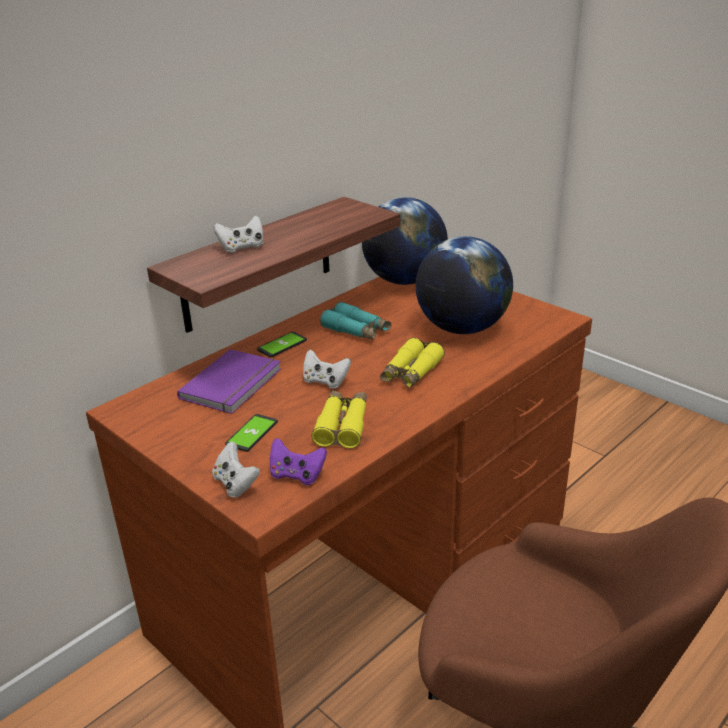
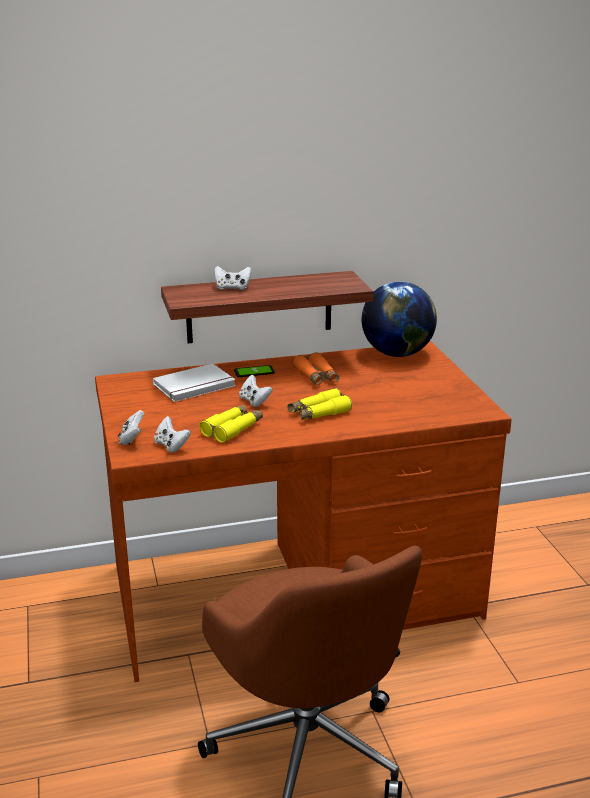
camera: 30 degrees right, 5 degrees down
purple book [177,349,281,414] -> white book [153,363,236,402]
phone [225,414,278,452] -> none
purple game controller [270,438,327,485] -> white game controller [154,416,191,453]
turquoise binoculars [320,302,391,340] -> orange binoculars [292,352,339,385]
globe [416,236,513,334] -> none

